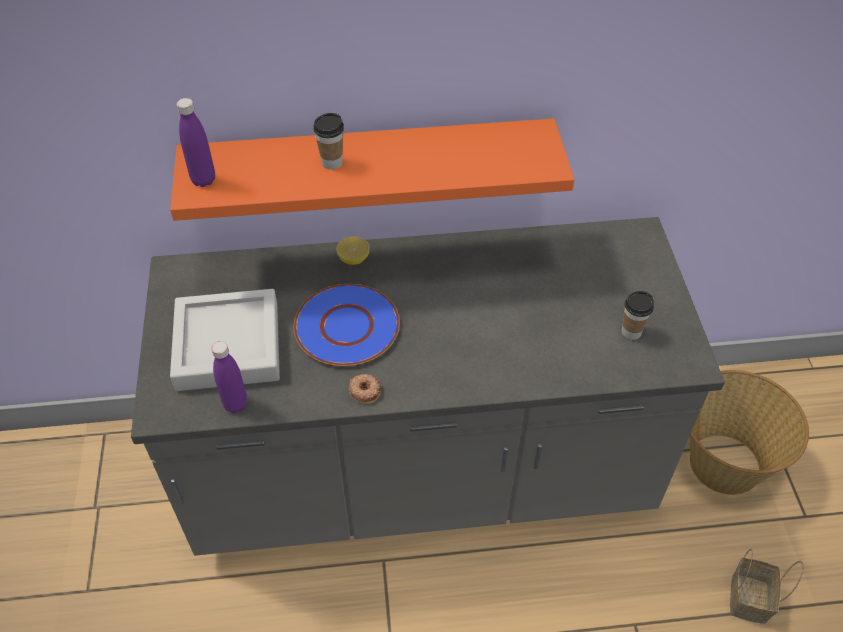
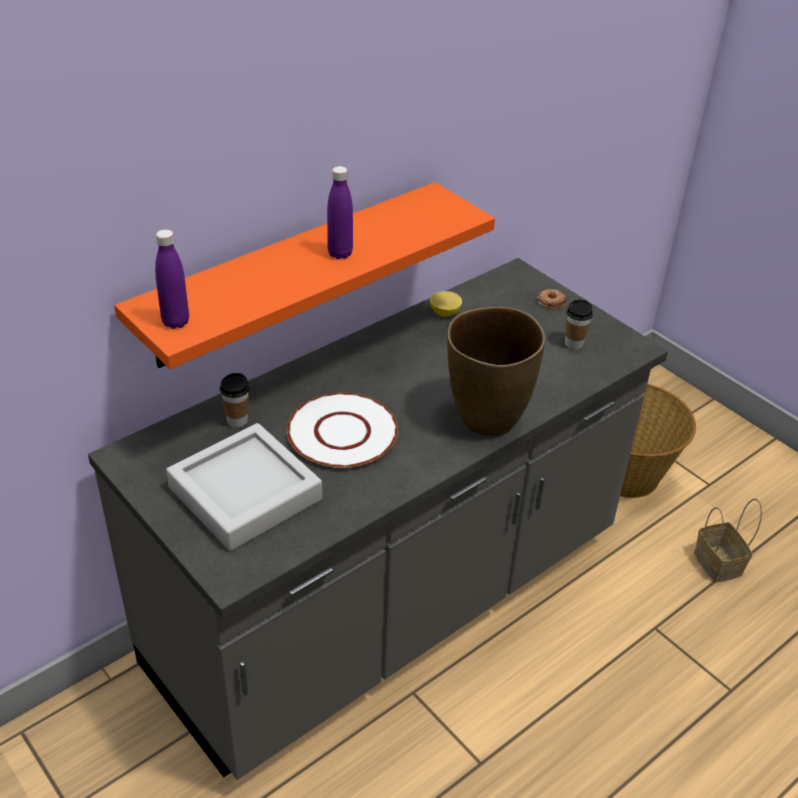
camera: 35 degrees left, 10 degrees down
purple bottle [211,341,247,413] -> purple bottle moved to [327,166,353,259]
blue plate [293,284,400,366] -> white plate [287,393,398,468]
cup [313,113,344,170] -> cup moved to [220,373,249,428]
lemon [336,236,370,265] -> lemon moved to [430,291,462,317]
donut [349,374,381,404] -> donut moved to [537,289,566,309]
none -> brown vase [447,307,545,436]

